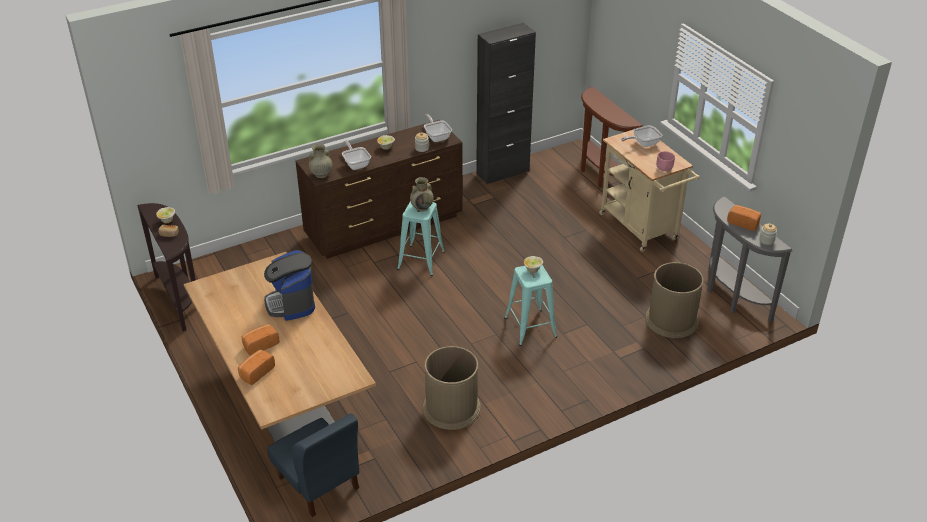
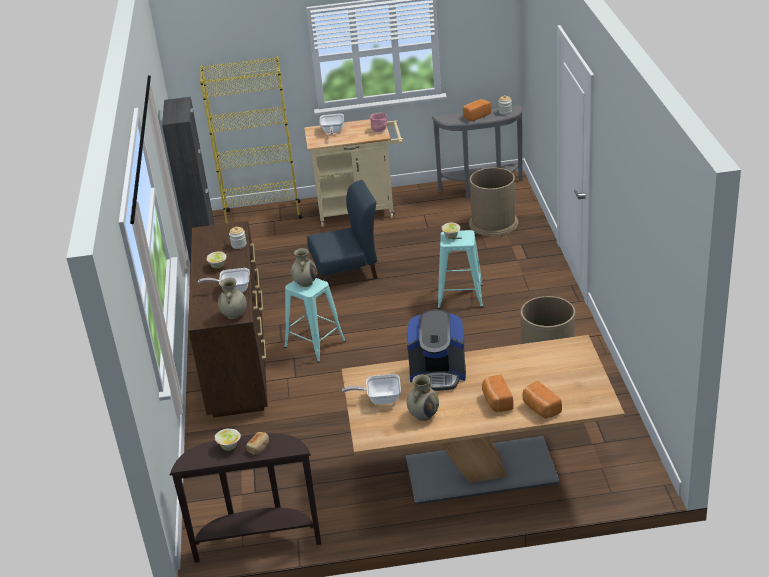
camera: 65 degrees left, 5 degrees down
blue chair [268,413,359,517] -> blue chair moved to [307,180,378,289]
frying pan [424,114,452,142] -> frying pan moved to [342,374,401,405]
brown console table [581,87,643,187] -> yellow bookcase [200,56,302,223]
none -> beige vase [407,375,439,421]

